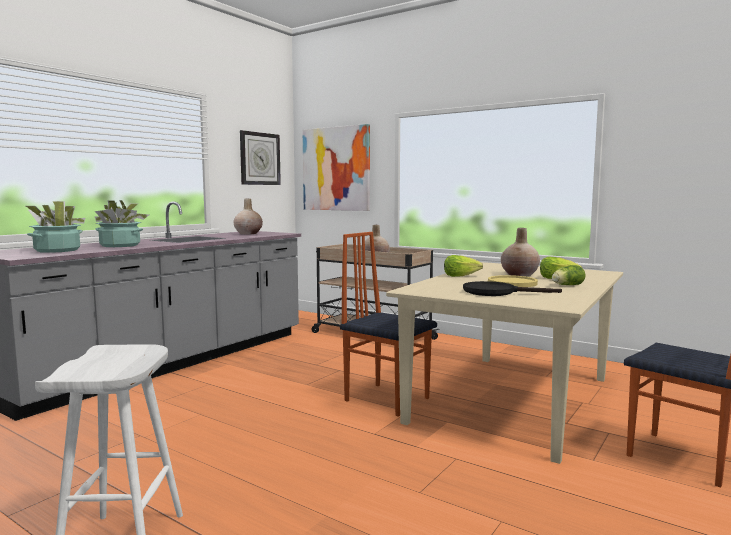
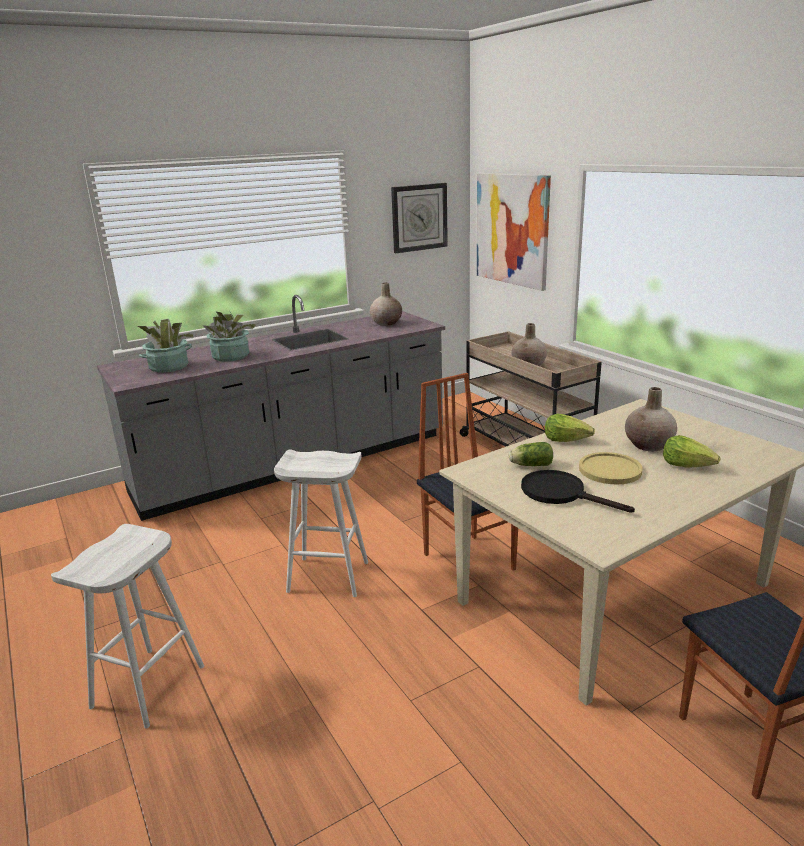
camera: 25 degrees right, 15 degrees up
lettuce [552,265,585,285] -> lettuce moved to [509,442,553,466]
none -> white stool [274,449,368,597]

